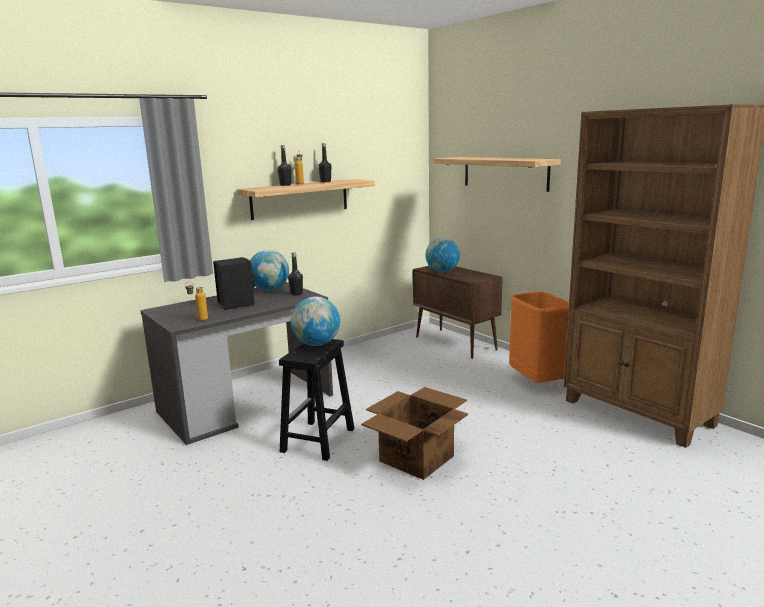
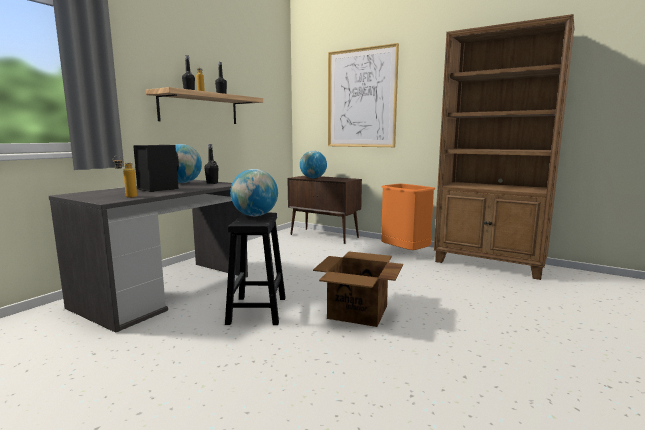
camera: 20 degrees left, 5 degrees down
shelf [434,157,561,192] -> picture [328,43,399,147]

